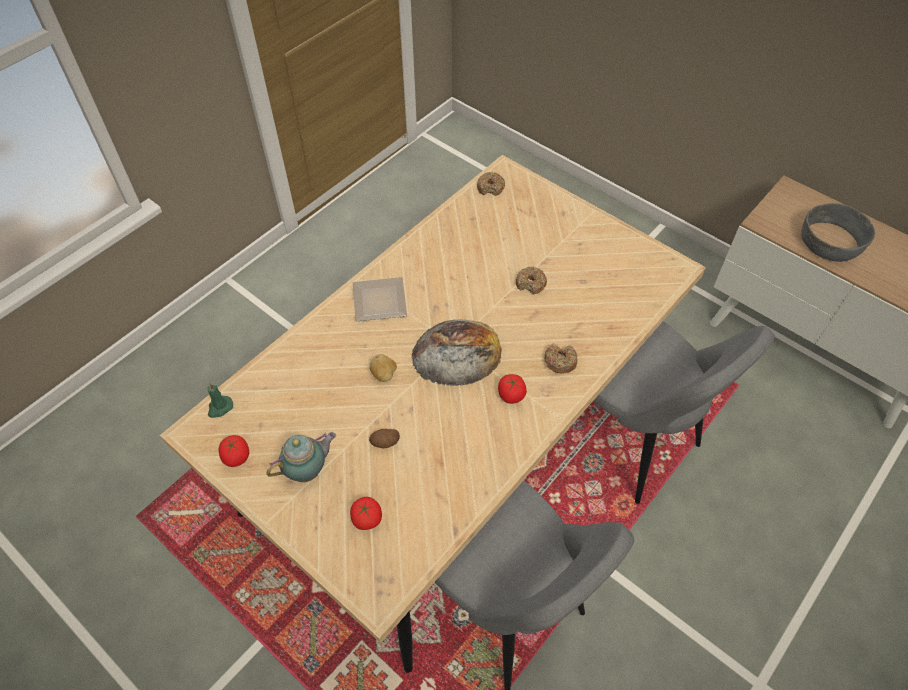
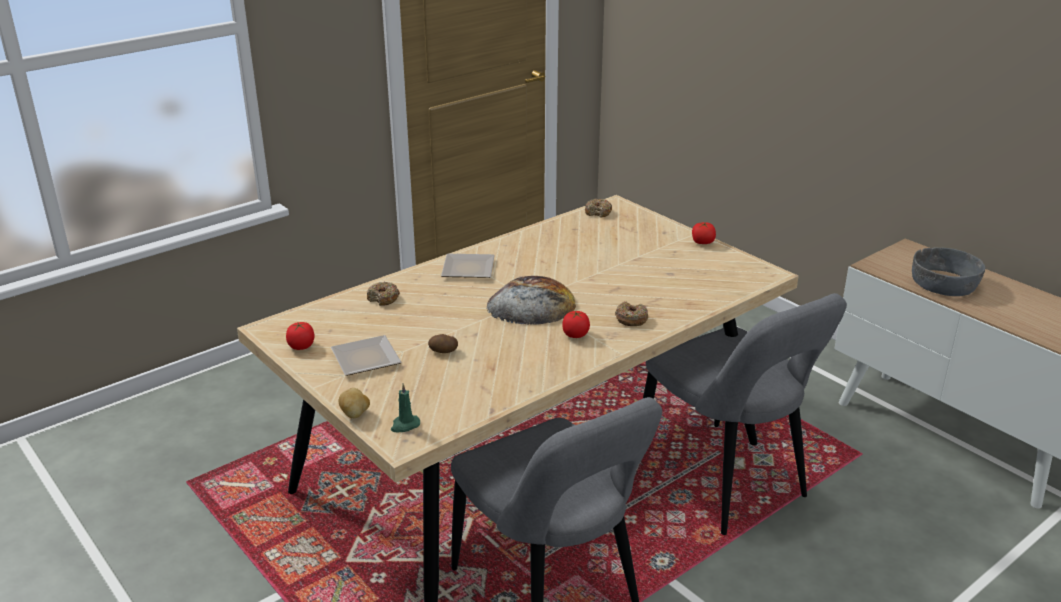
camera: 10 degrees right, 25 degrees down
green candle [208,383,233,418] -> green candle moved to [391,383,420,432]
teapot [266,432,336,482] -> plate [331,335,401,376]
tomato [350,497,382,530] -> tomato moved to [692,222,716,244]
potato [370,354,397,382] -> potato moved to [339,388,370,418]
donut [516,267,547,295] -> donut moved to [367,282,400,306]

